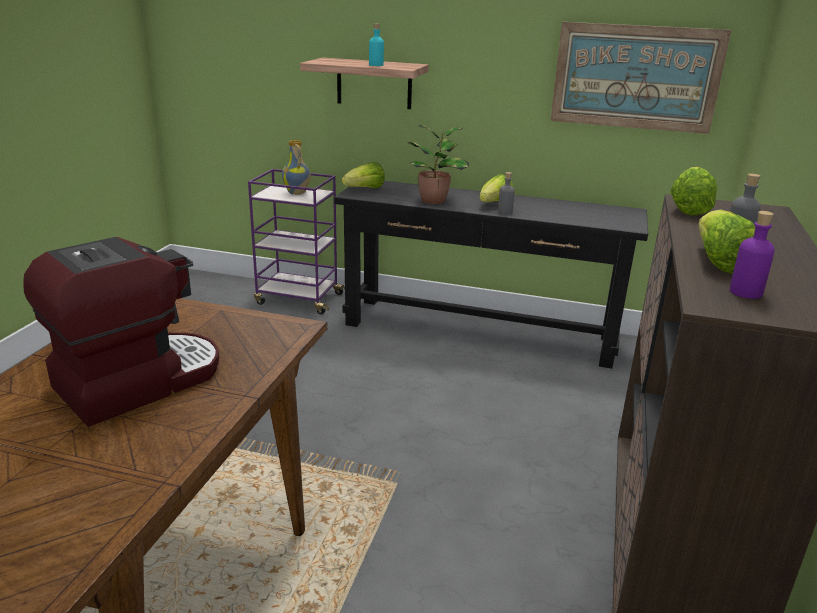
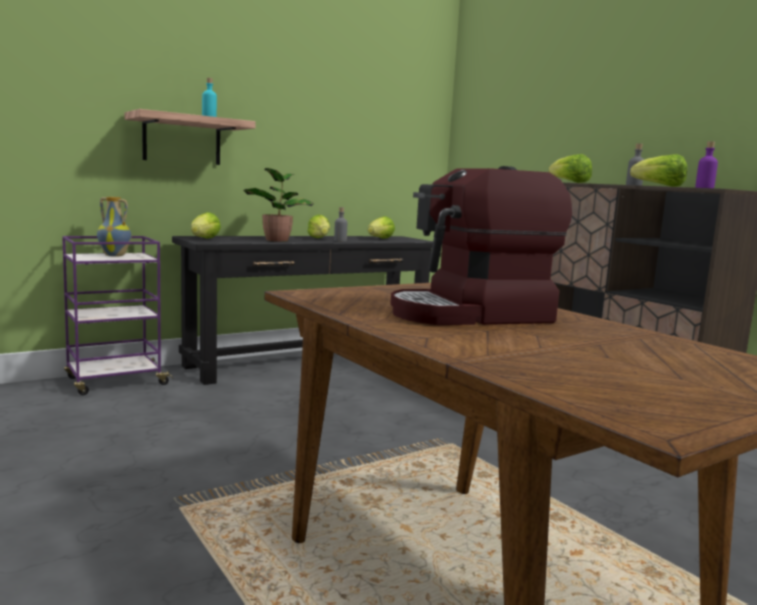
camera: 50 degrees left, 15 degrees down
coffee machine [23,237,219,426] -> coffee machine turned 105 degrees counterclockwise [390,166,572,325]
picture [550,22,731,134] -> none
none -> lettuce [368,216,395,239]

